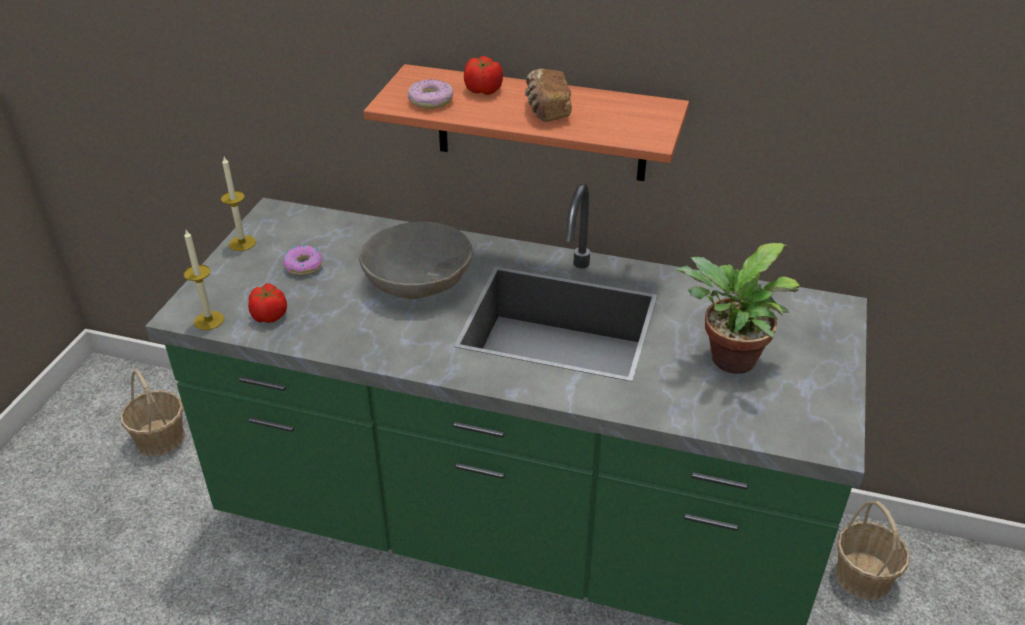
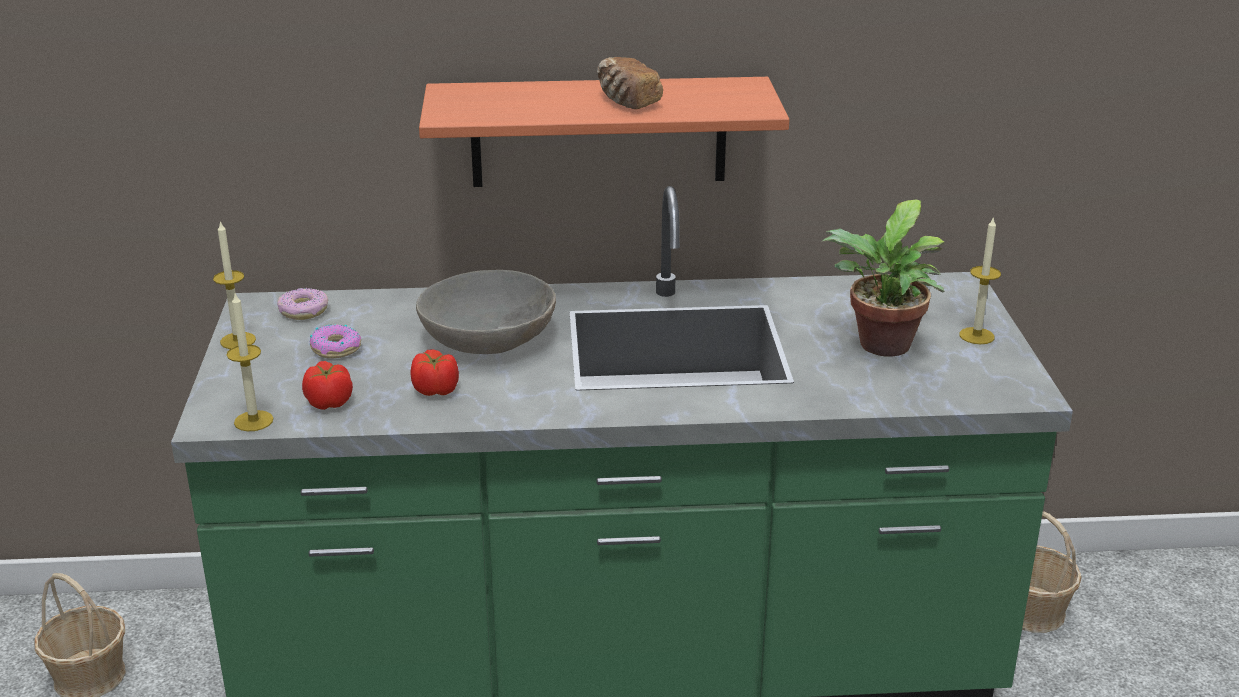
camera: 20 degrees left, 10 degrees down
donut [408,79,453,109] -> donut moved to [277,288,328,320]
tomato [464,56,503,95] -> tomato moved to [411,349,459,396]
none -> candle [959,216,1001,344]

